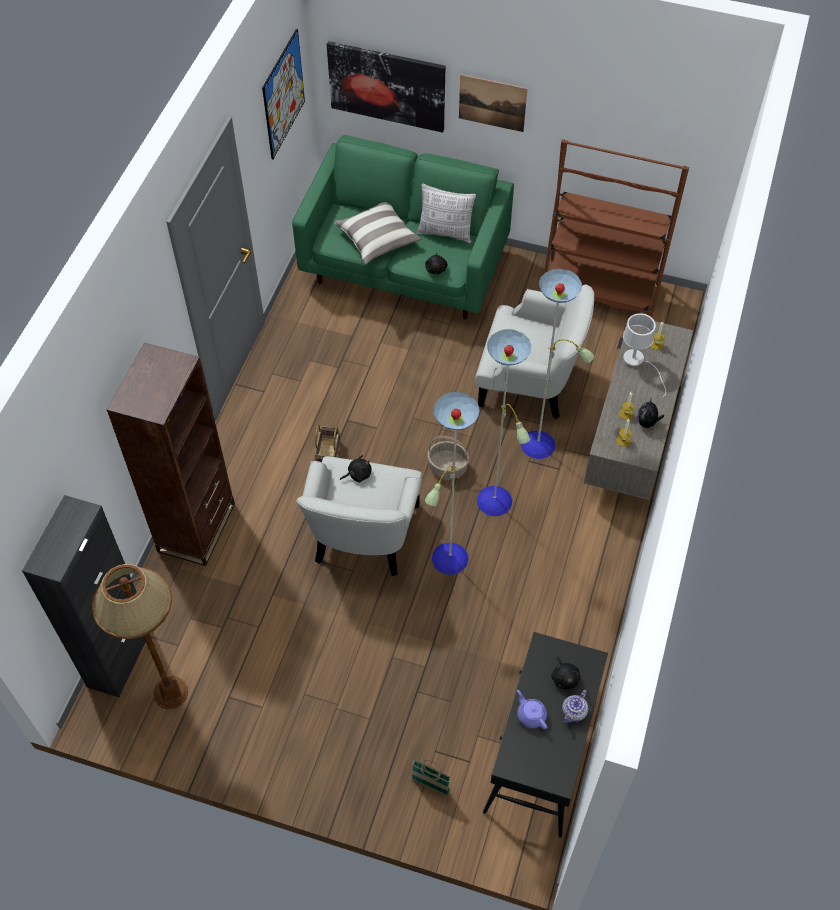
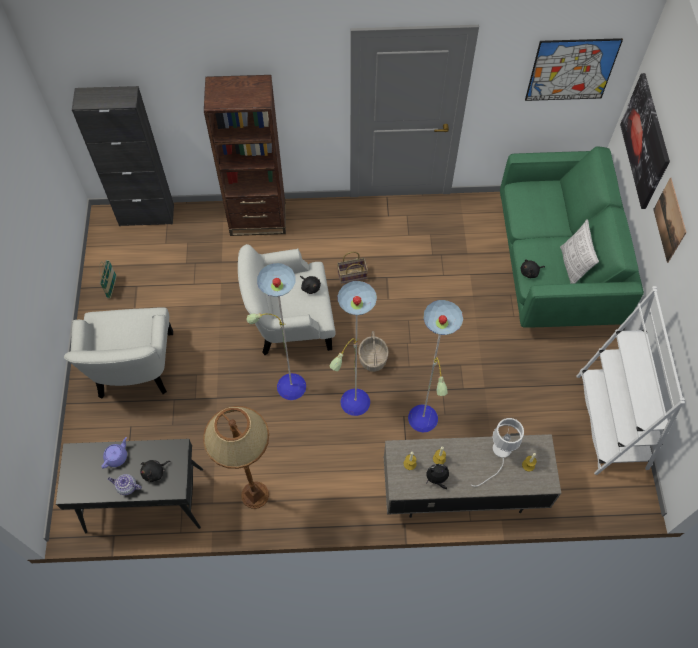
camera: 70 degrees right, 5 degrees up
brown floor lamp [92,564,188,709] -> brown floor lamp moved to [203,406,269,509]
pillow [333,202,422,265] -> none
basket [412,760,451,796] -> basket moved to [99,260,117,298]
white armchair [475,285,594,419] -> white armchair moved to [64,307,173,399]
brown bookcase [541,139,689,318] -> white bookcase [576,286,685,475]

